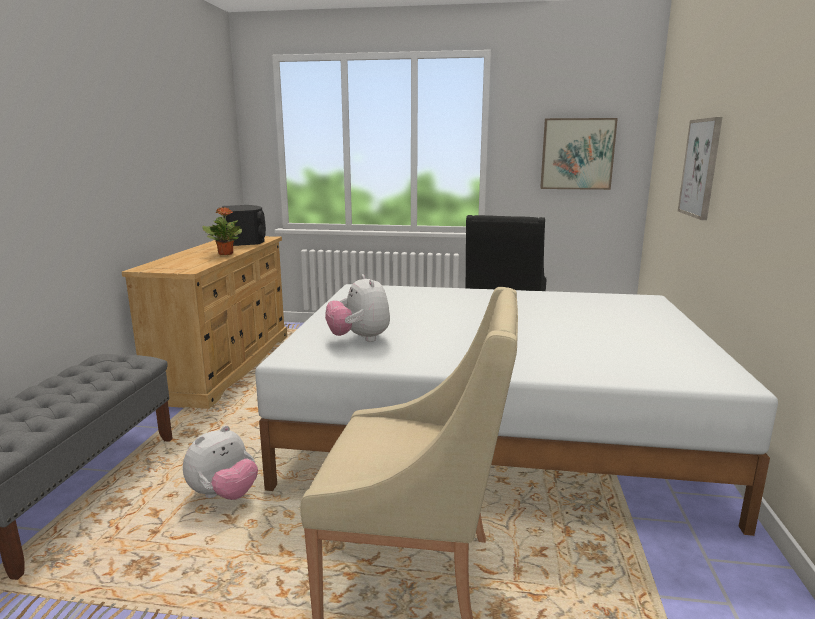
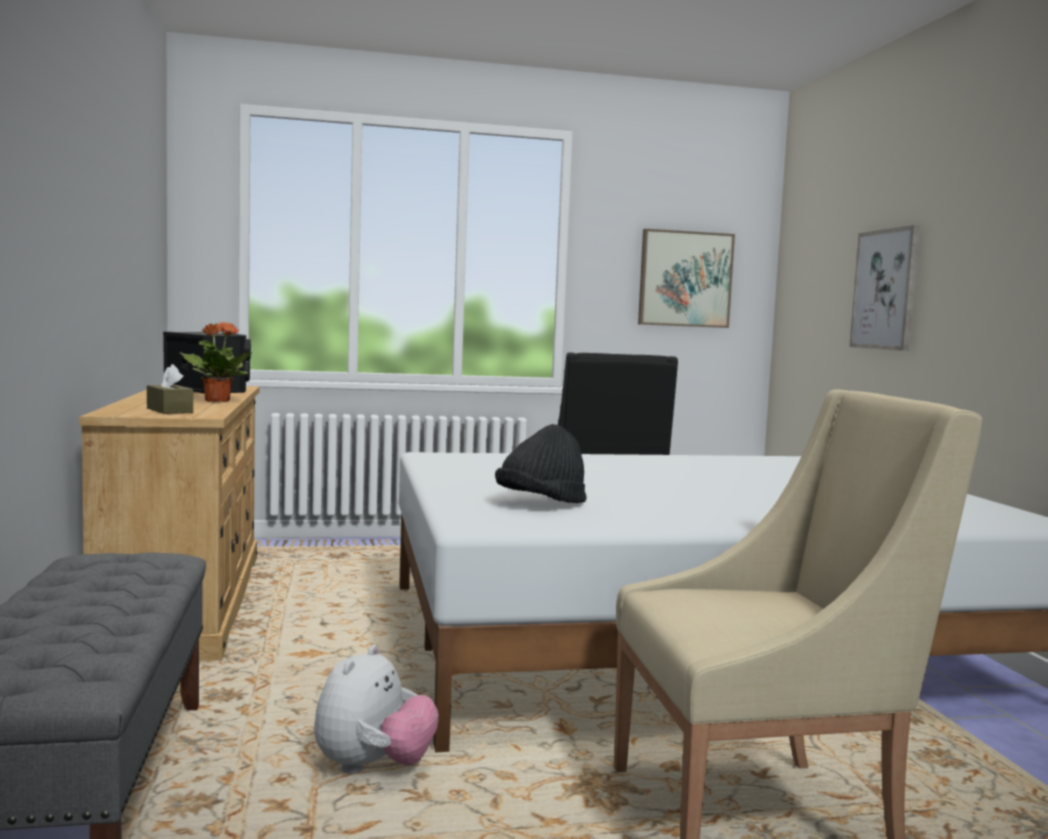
camera: 20 degrees left, 10 degrees down
plush toy [325,274,390,342] -> black hat [495,424,587,503]
none -> brown tissue box [147,364,193,414]

